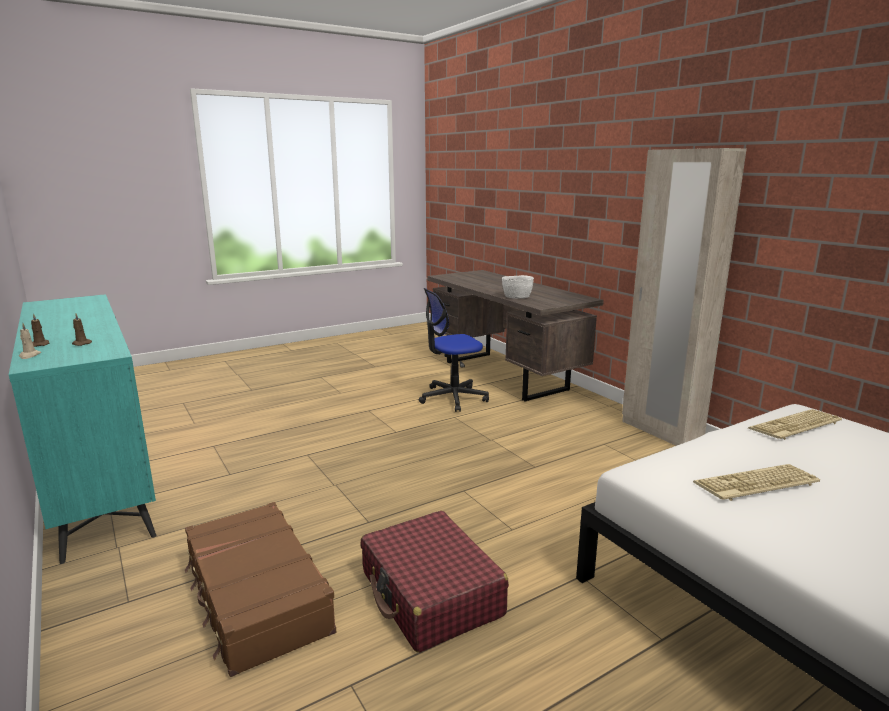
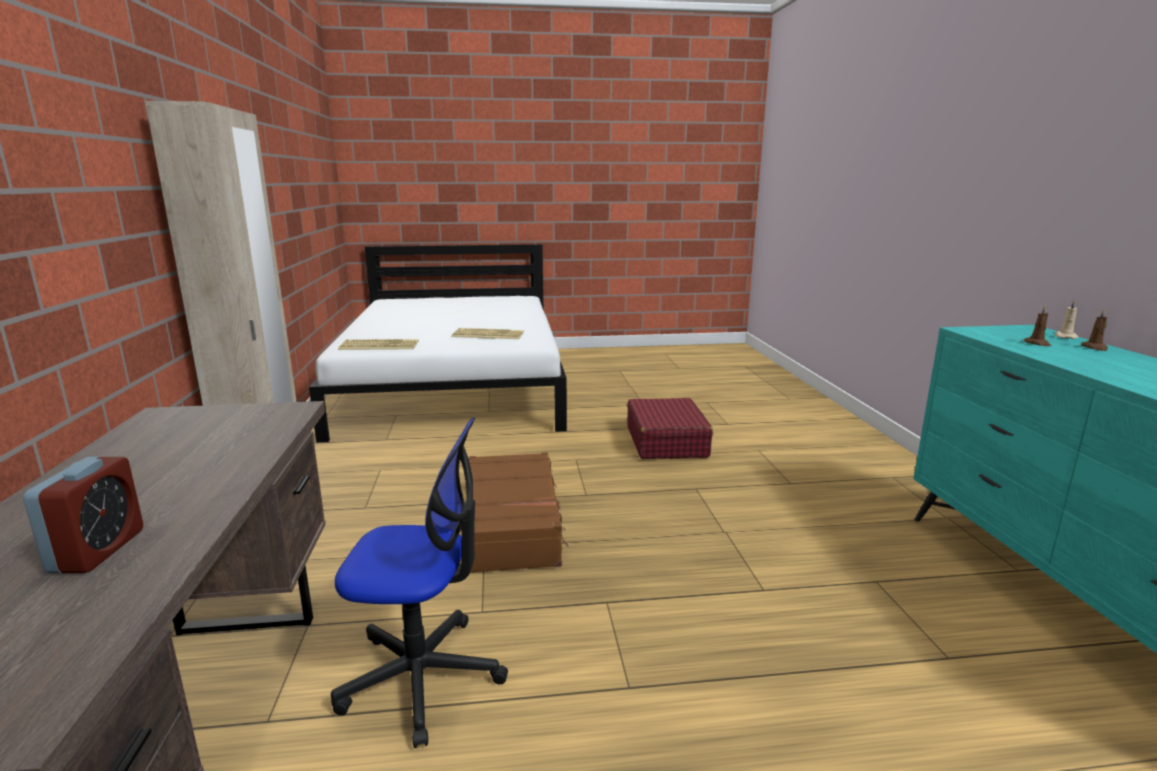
camera: 155 degrees left, 0 degrees up
brown suitcase [184,502,336,677] -> brown suitcase moved to [465,452,569,573]
white bowl [502,275,534,299] -> none
none -> alarm clock [23,457,143,573]

